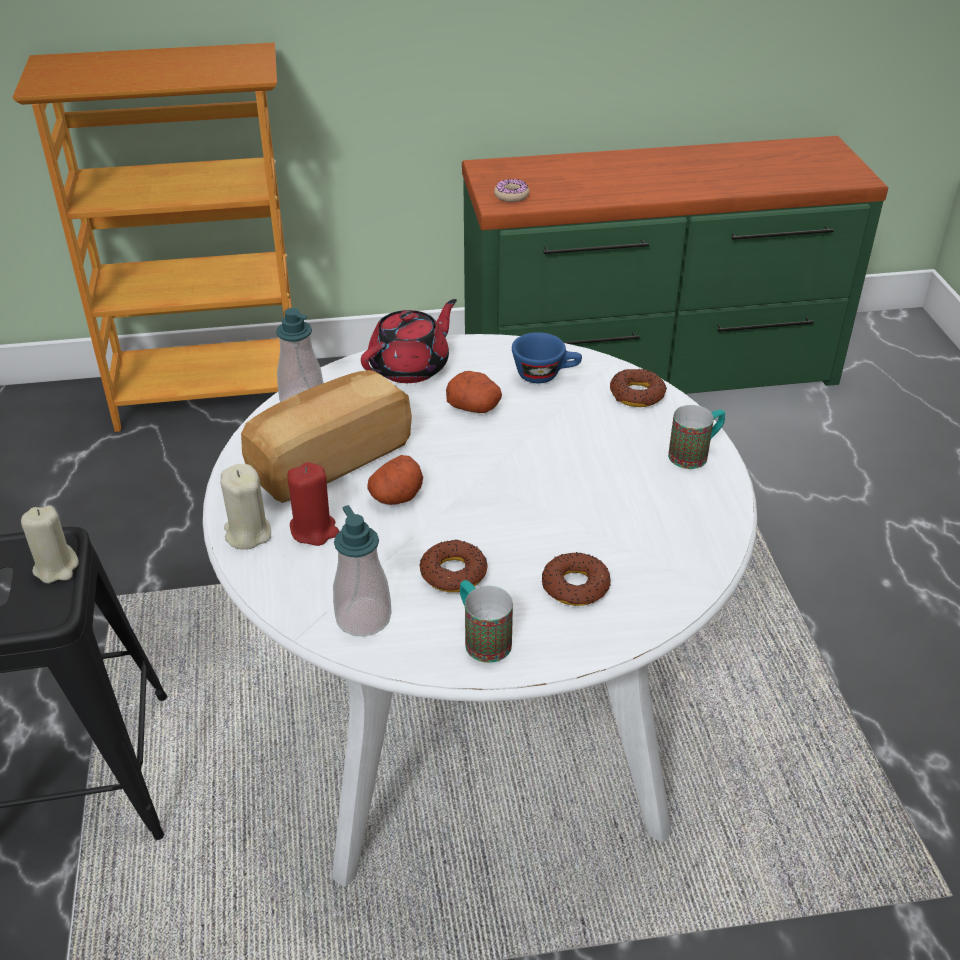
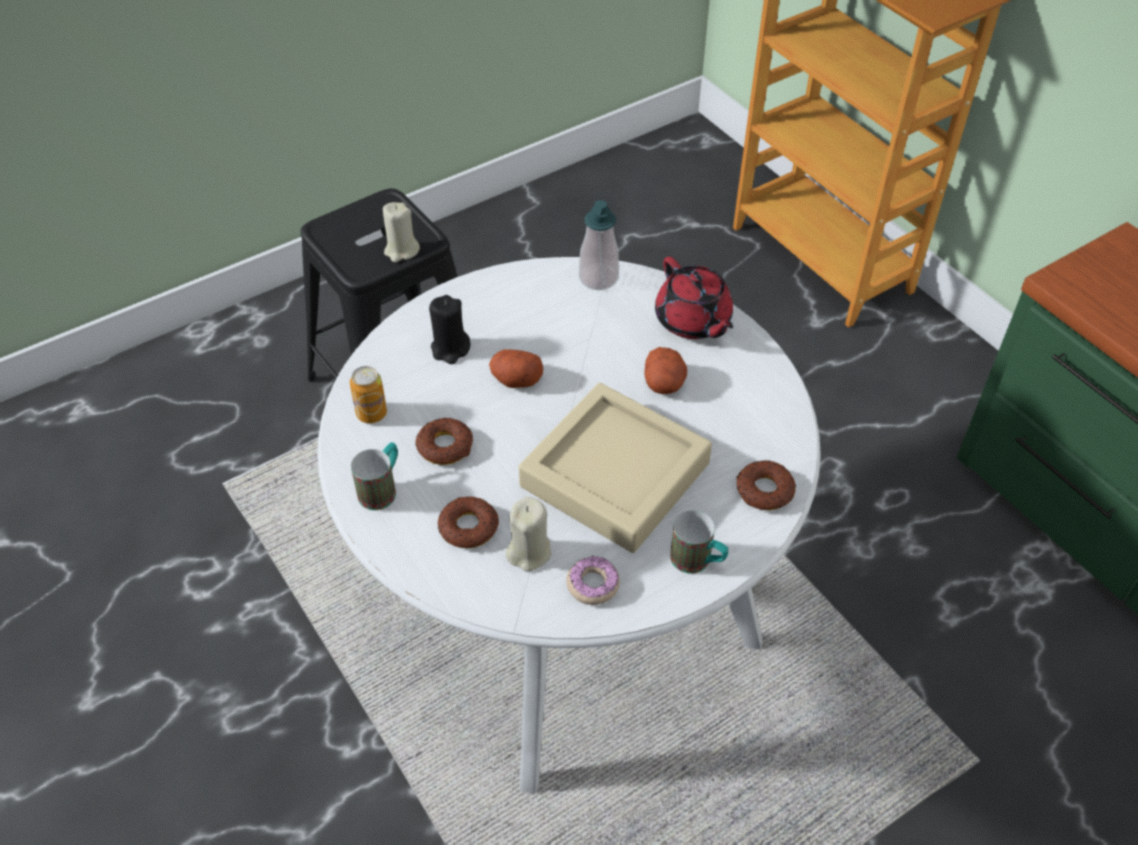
camera: 65 degrees right, 10 degrees up
beige candle [220,464,271,550] -> beige candle moved to [506,496,552,572]
bread [241,370,412,503] -> none
red candle [287,462,340,546] -> black candle [429,295,471,364]
soap dispenser [333,505,392,637] -> can [350,366,387,423]
red teapot [361,299,457,383] -> red teapot turned 45 degrees clockwise [655,257,734,339]
donut [494,179,529,202] -> donut moved to [566,556,620,605]
blue cup [512,332,582,383] -> none
none -> beige tray [519,383,712,553]

